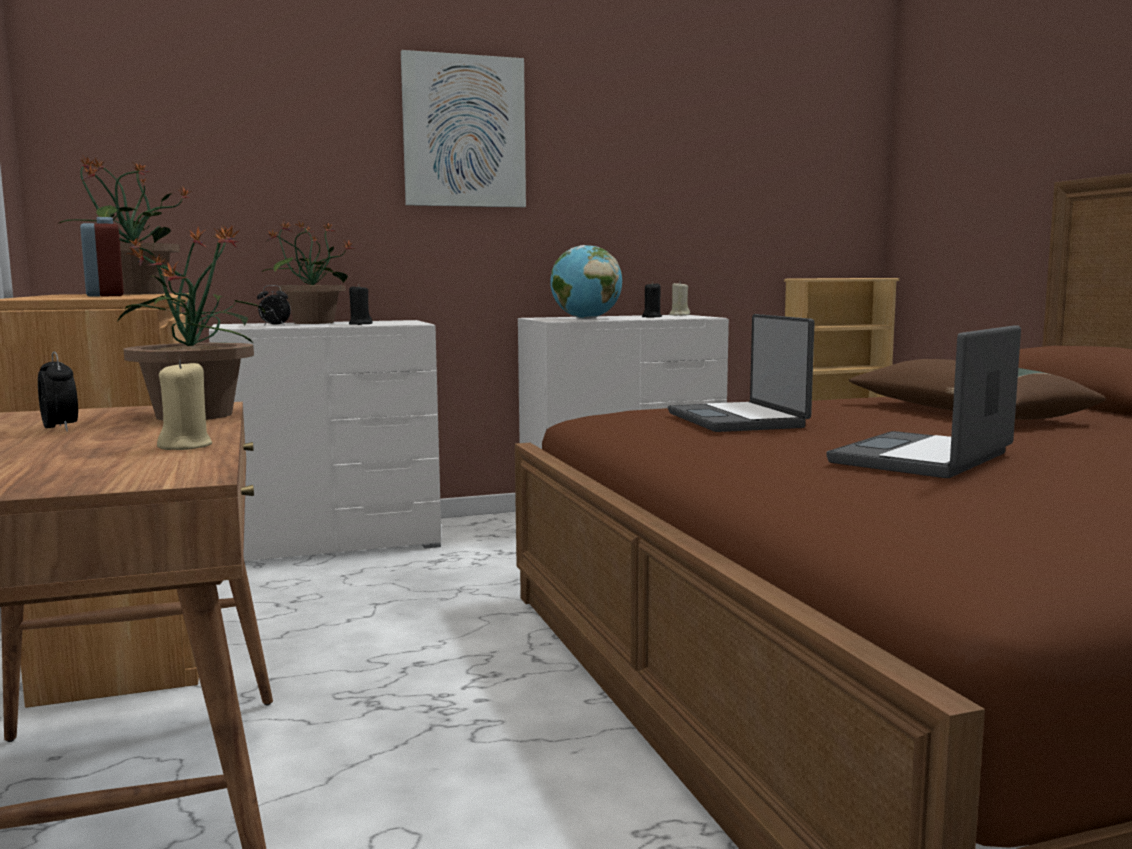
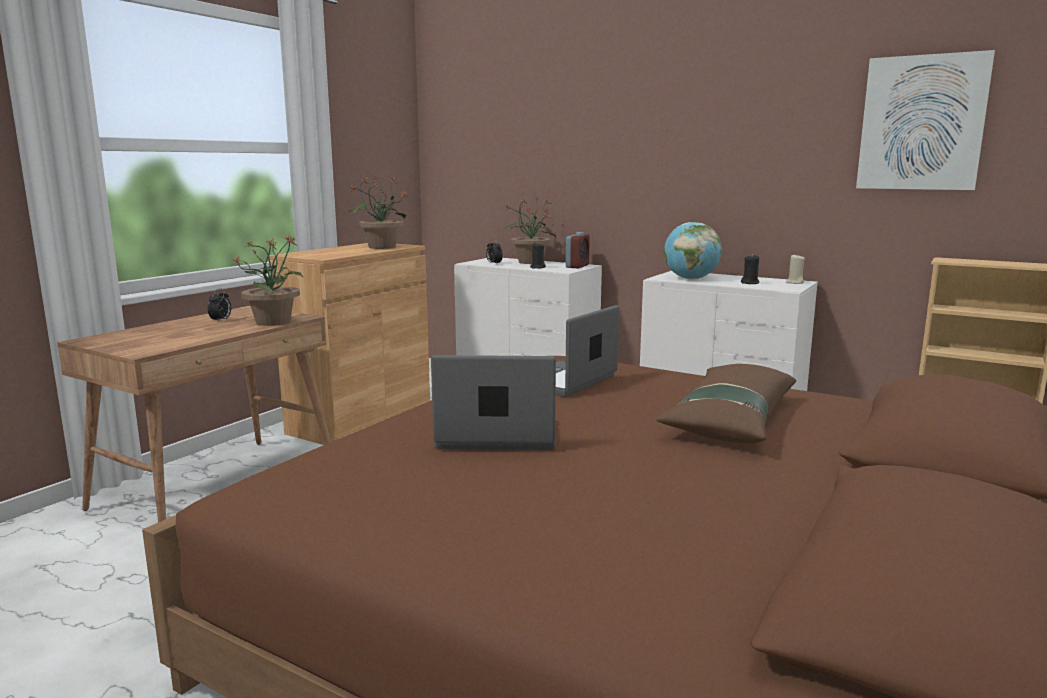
camera: 50 degrees right, 5 degrees up
alarm clock [80,217,124,297] -> alarm clock moved to [566,232,590,269]
beige candle [157,360,212,450] -> none
picture [401,50,526,208] -> picture moved to [856,50,995,190]

